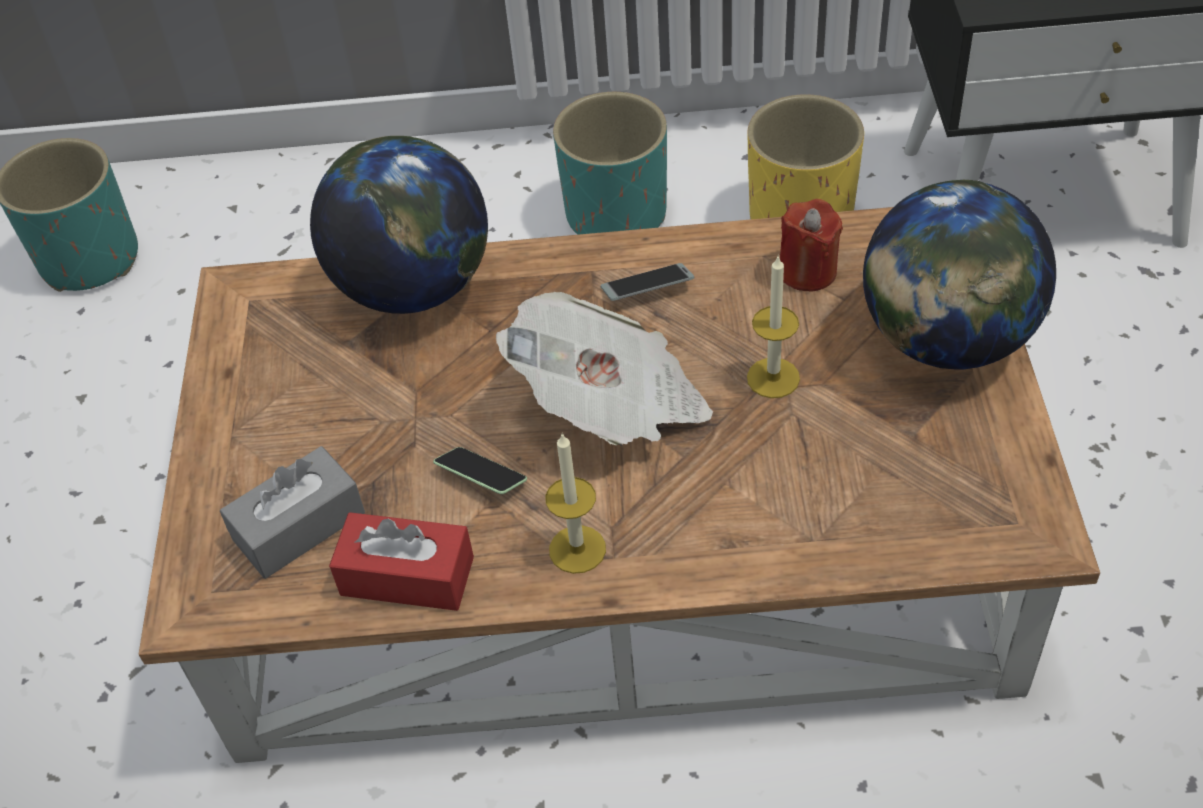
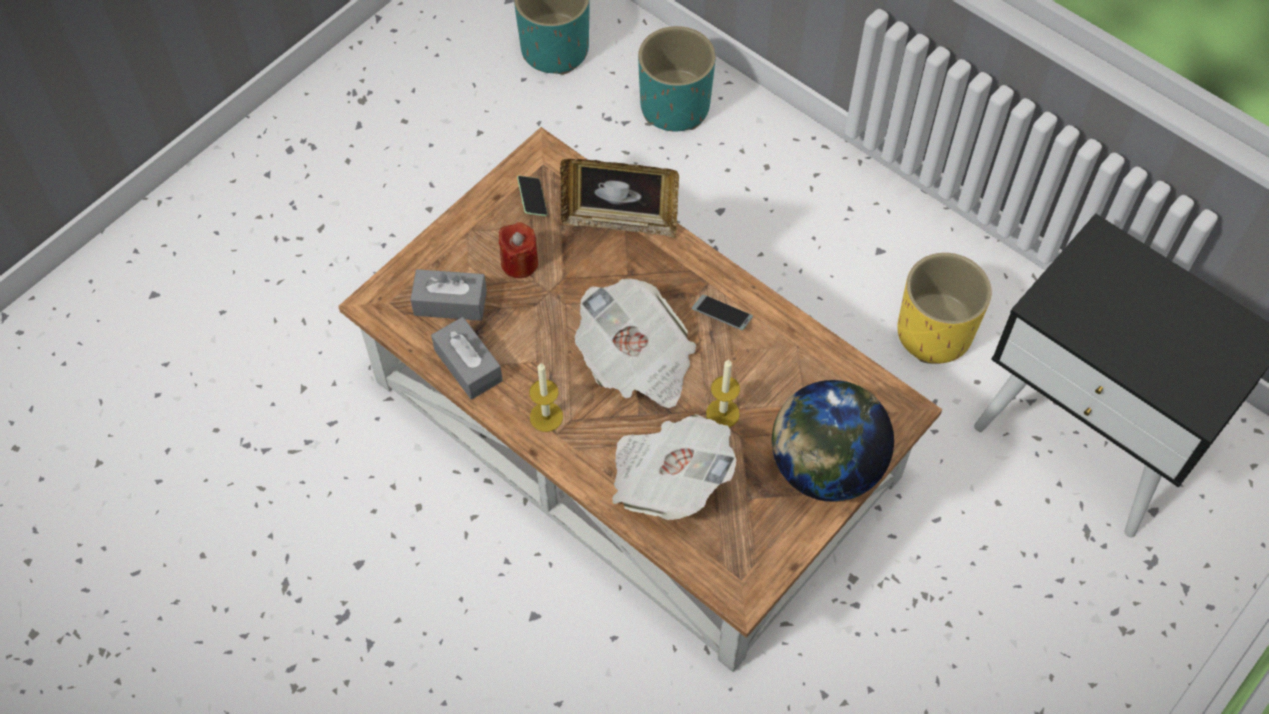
camera: 40 degrees right, 10 degrees up
globe [310,136,488,314] -> picture frame [560,159,679,238]
red tissue box [329,512,474,611] -> grey tissue box [431,317,503,400]
phone [433,447,527,494] -> phone moved to [517,176,548,216]
turquoise planter [553,92,667,235] -> turquoise planter moved to [638,26,716,131]
red candle [780,199,843,291] -> red candle moved to [499,222,538,278]
none -> newspaper [612,415,736,520]

